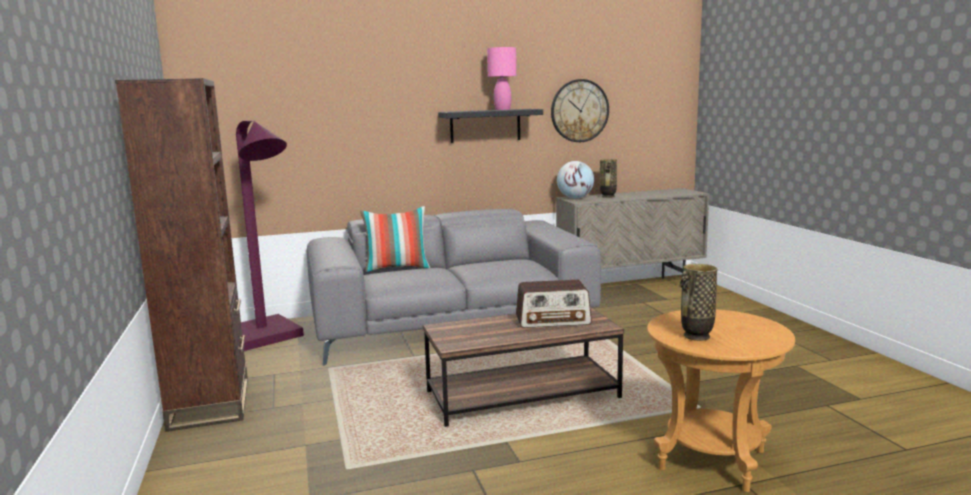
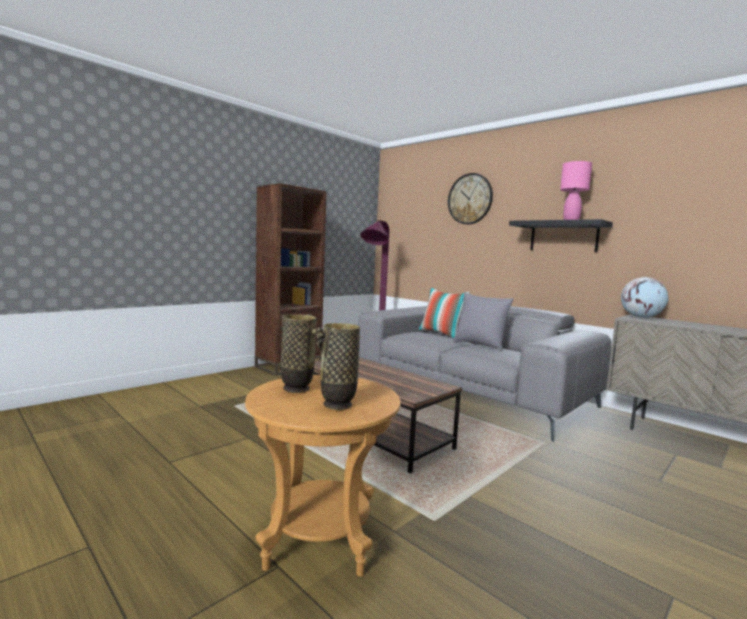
camera: 60 degrees right, 5 degrees down
radio [516,280,592,328] -> none
wall clock [551,79,609,142] -> wall clock moved to [448,173,493,224]
vase [600,159,617,198] -> vase moved to [316,323,360,410]
none -> grey pillow [453,293,514,351]

